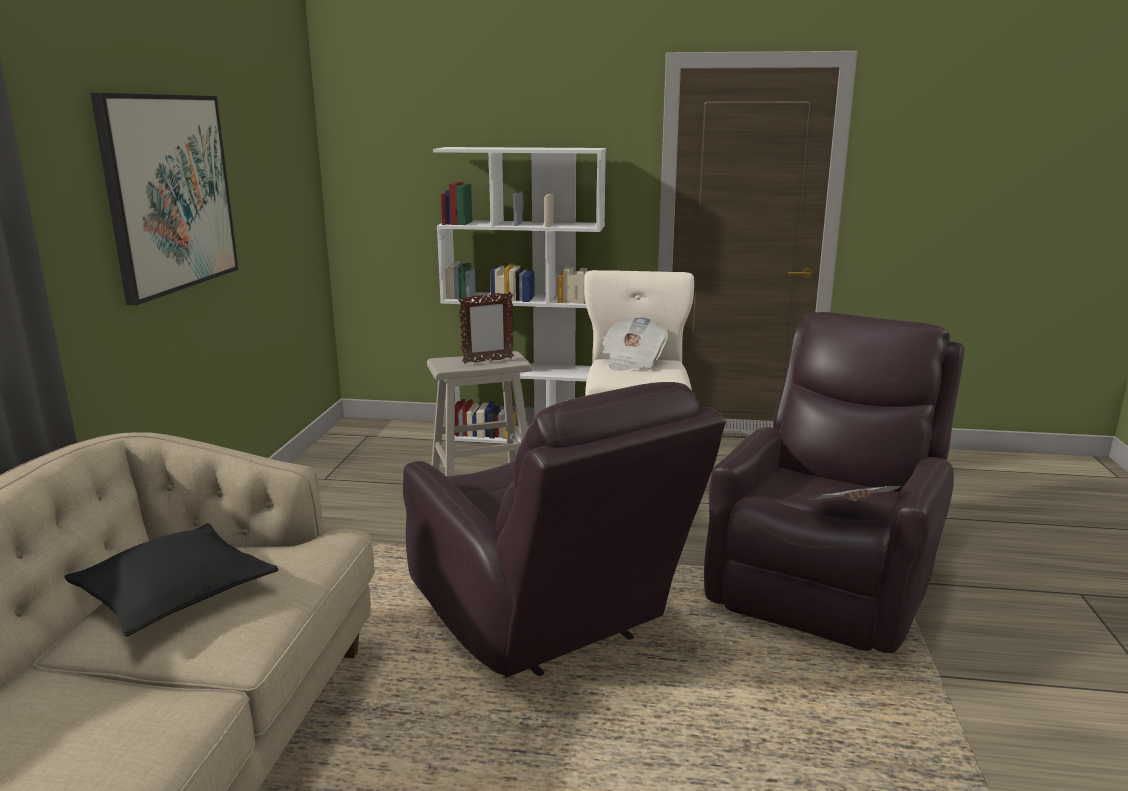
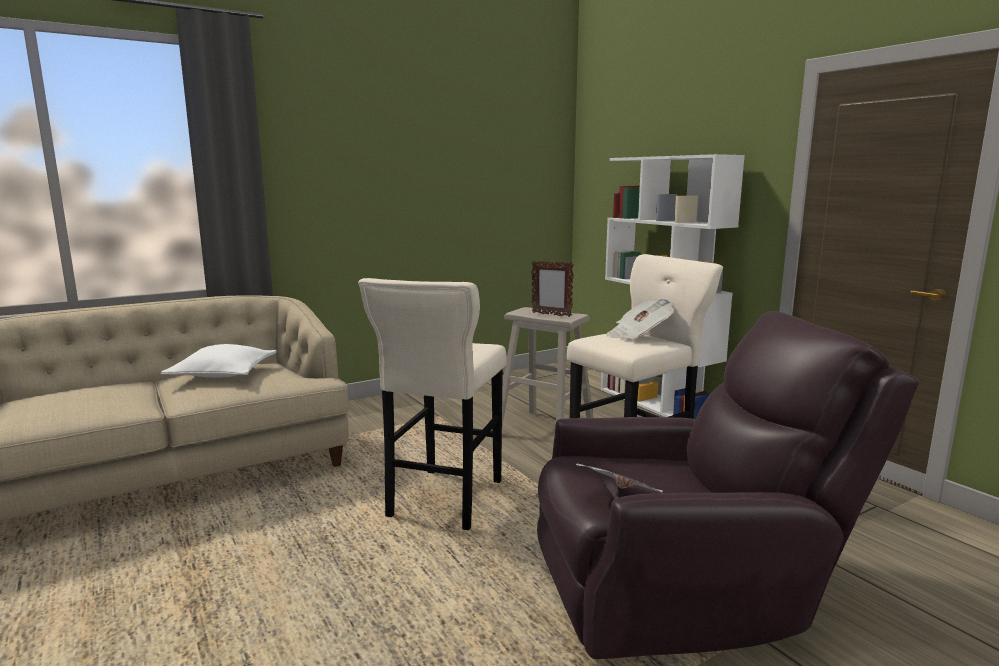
camera: 50 degrees right, 5 degrees down
black pillow [64,523,278,636] -> white pillow [161,344,277,377]
picture [90,93,238,305] -> none
brown armchair [403,382,726,678] -> beige stool [358,278,507,530]

